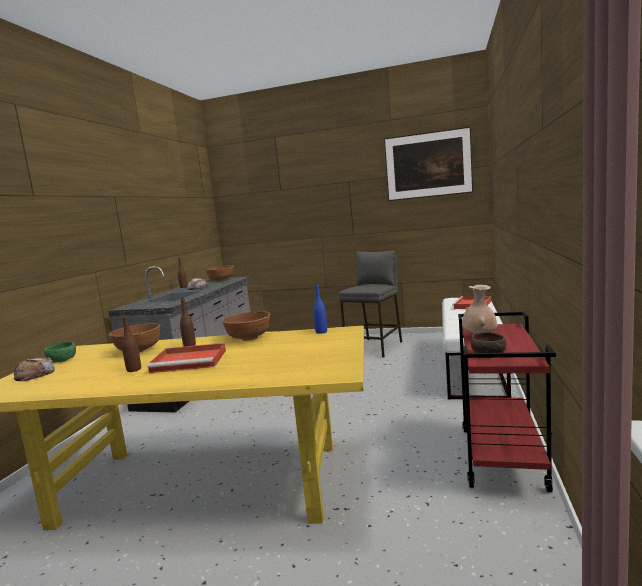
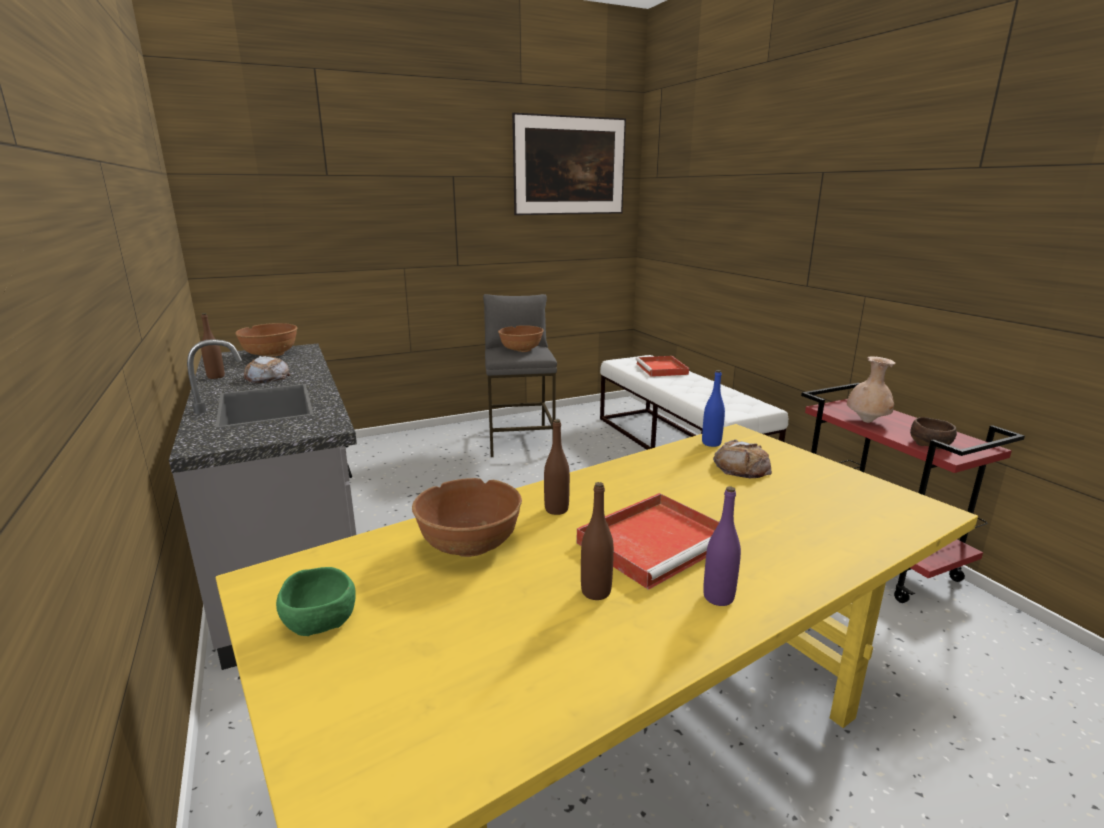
camera: 40 degrees left, 10 degrees up
bread [14,358,55,381] -> bread moved to [713,440,772,478]
brown bowl [222,311,270,341] -> brown bowl moved to [498,325,544,352]
none -> purple bottle [703,486,741,606]

